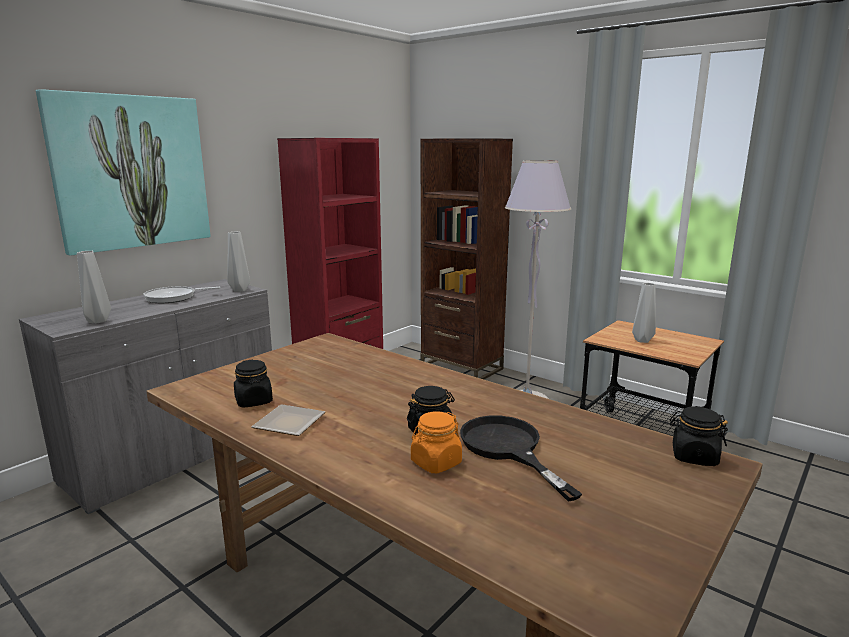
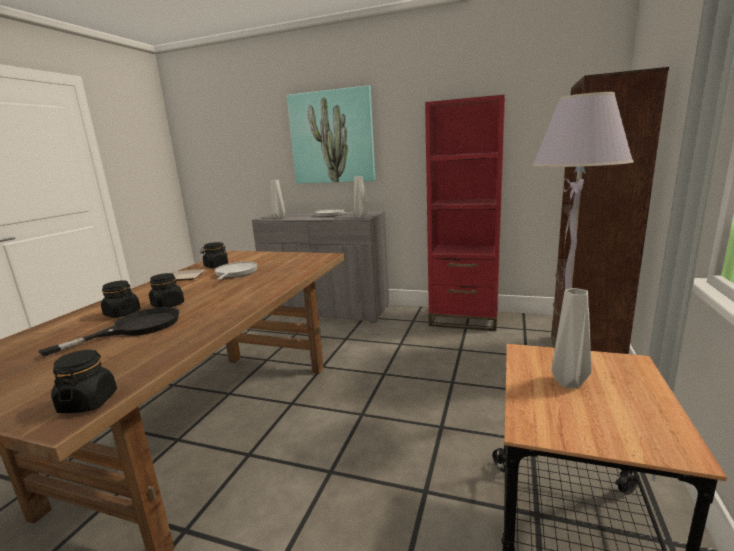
camera: 70 degrees right, 0 degrees up
orange jar [411,411,462,473] -> black jar [101,280,141,318]
none -> frying pan [215,262,257,280]

